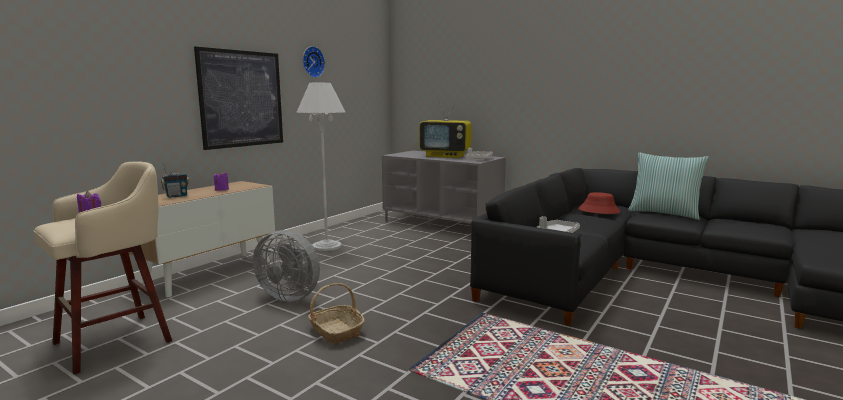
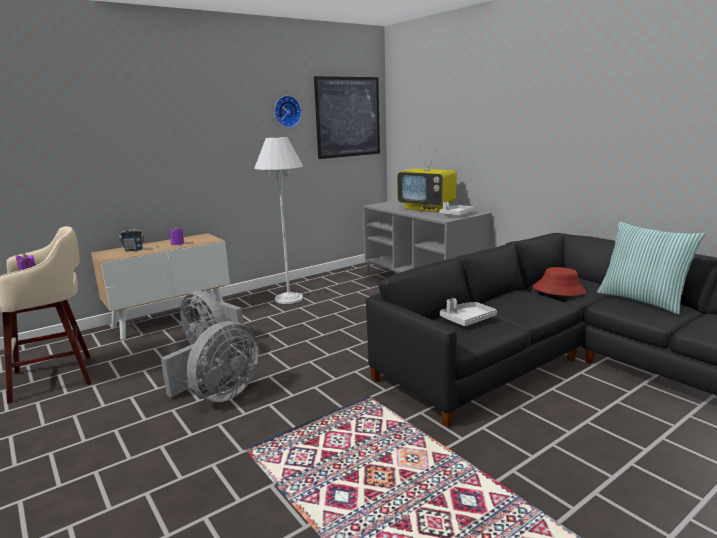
camera: 20 degrees right, 5 degrees up
picture [194,47,283,150] -> picture moved to [314,76,380,159]
basket [308,283,365,344] -> grey fan [161,321,259,402]

